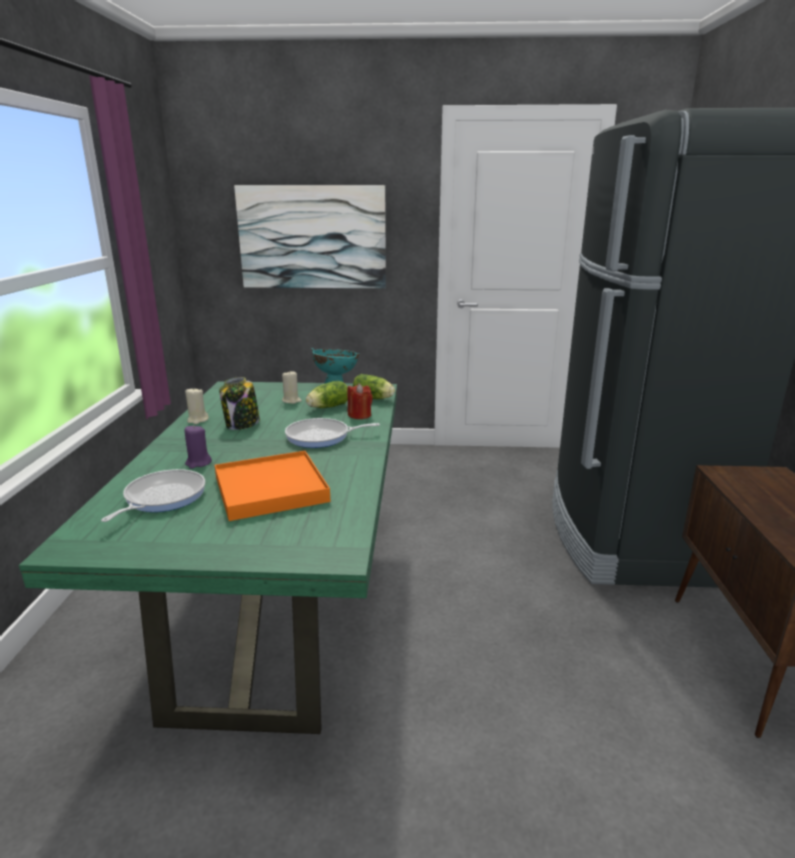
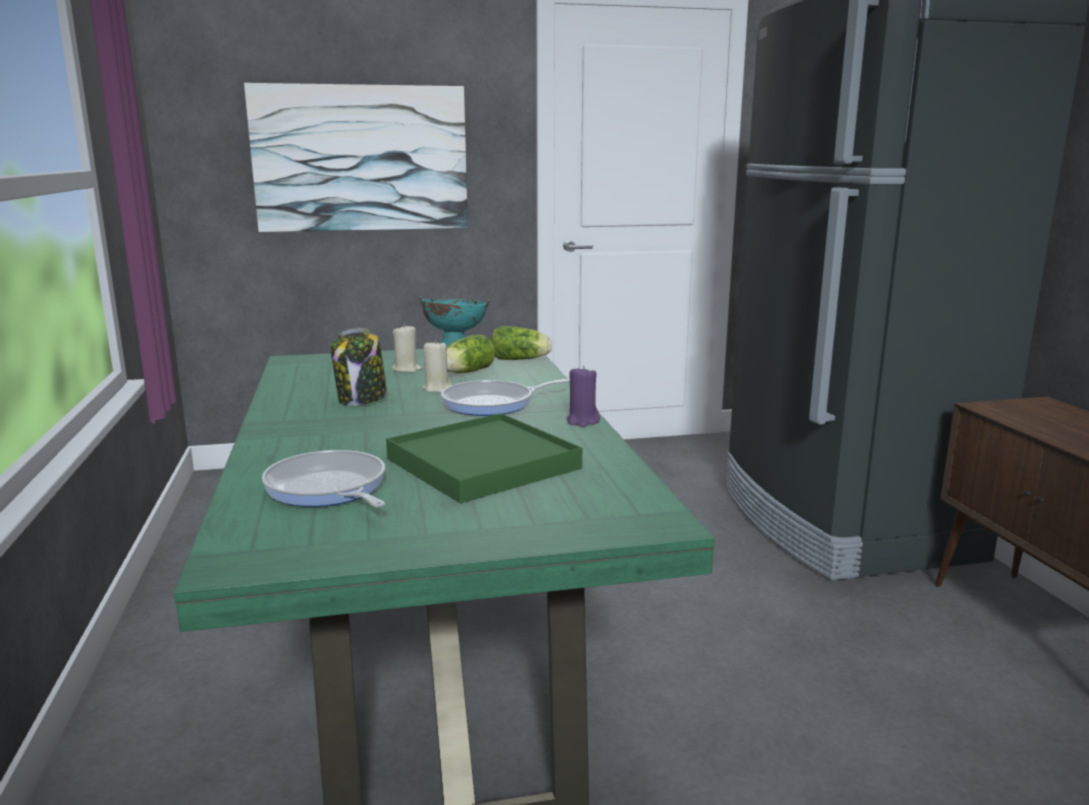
camera: 15 degrees left, 5 degrees down
frying pan [101,469,205,522] -> frying pan turned 45 degrees counterclockwise [262,450,385,507]
beige candle [185,387,209,424] -> beige candle moved to [422,339,452,393]
purple candle [185,425,212,469] -> purple candle moved to [567,366,600,427]
orange tray [215,451,330,521] -> green tray [386,413,582,503]
red candle [347,383,373,419] -> none

